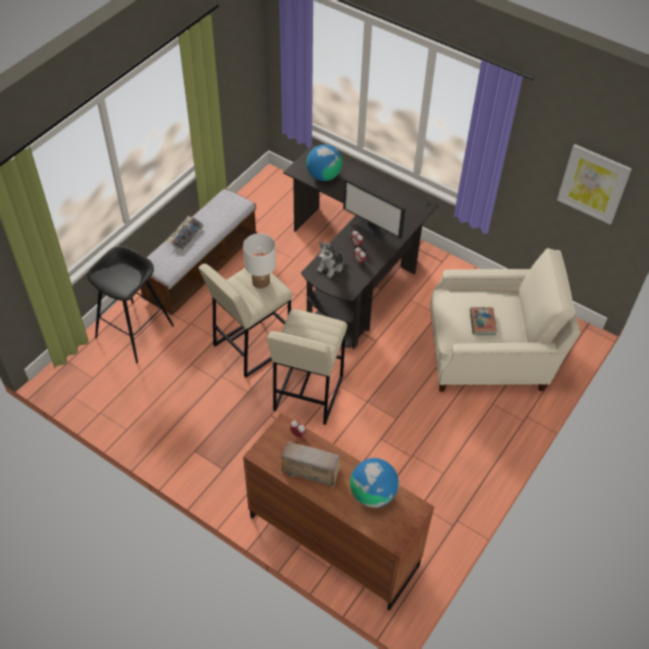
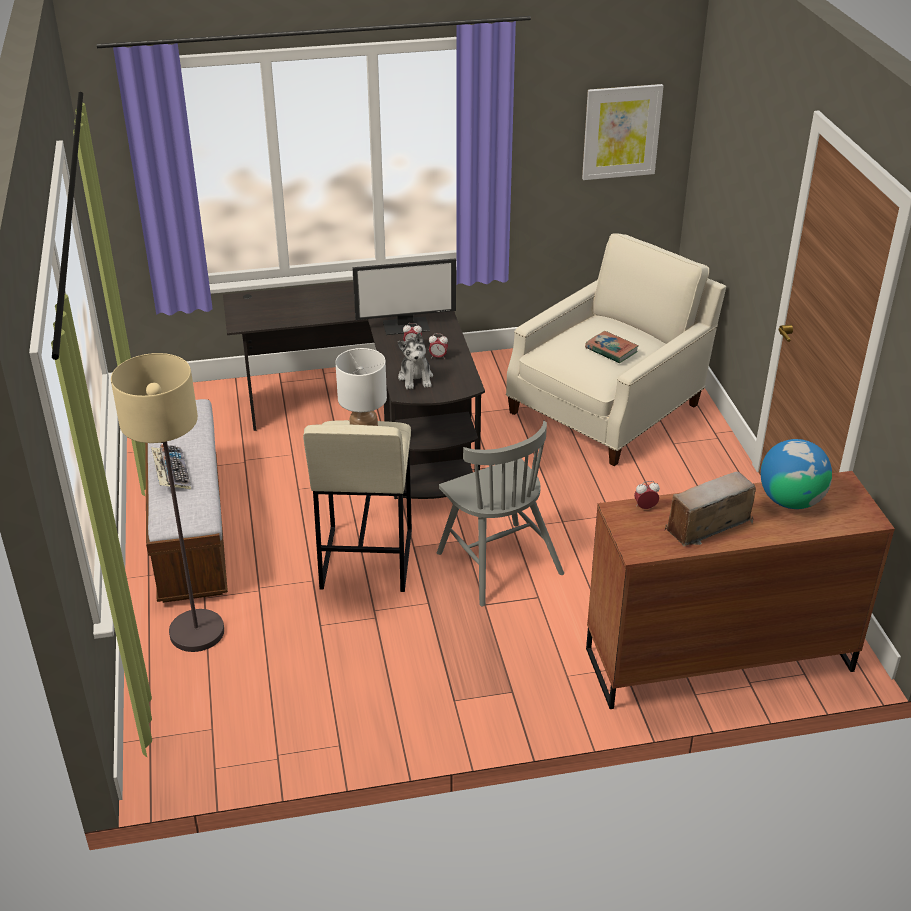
camera: 45 degrees left, 15 degrees down
black stool [87,246,174,363] -> beige floor lamp [111,353,224,652]
beige stool [267,309,347,425] -> grey chair [437,420,564,606]
globe [306,145,342,181] -> none

